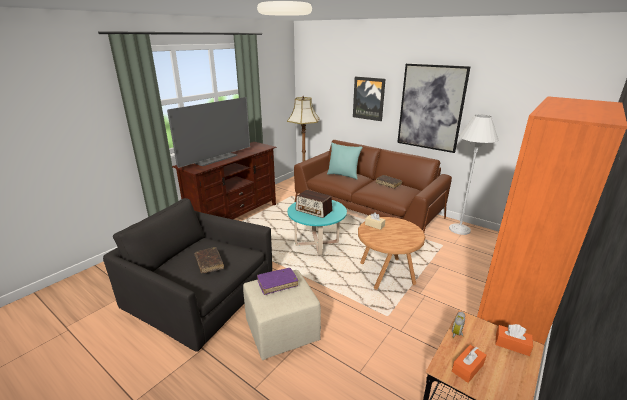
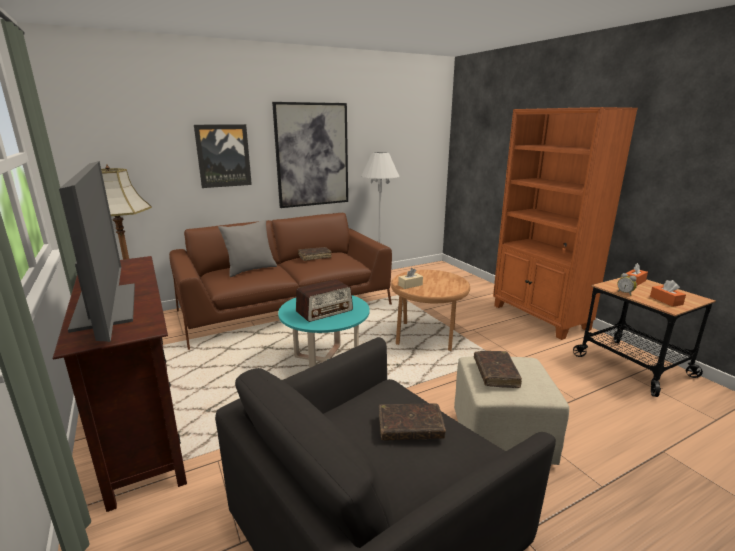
camera: 65 degrees left, 5 degrees down
purple book [257,268,298,295] -> brown book [474,351,522,388]
turquoise pillow [327,142,363,179] -> grey pillow [218,220,277,277]

